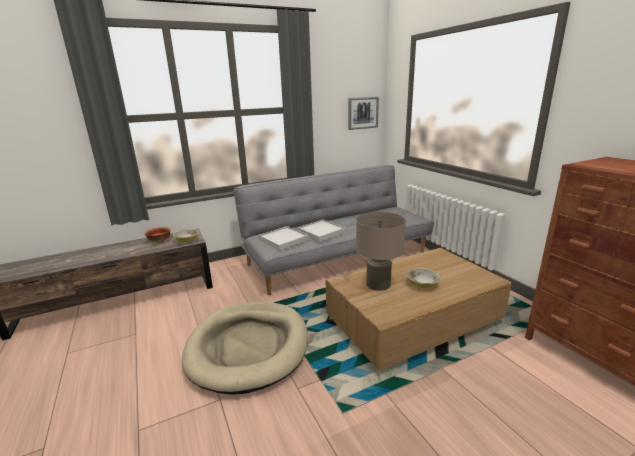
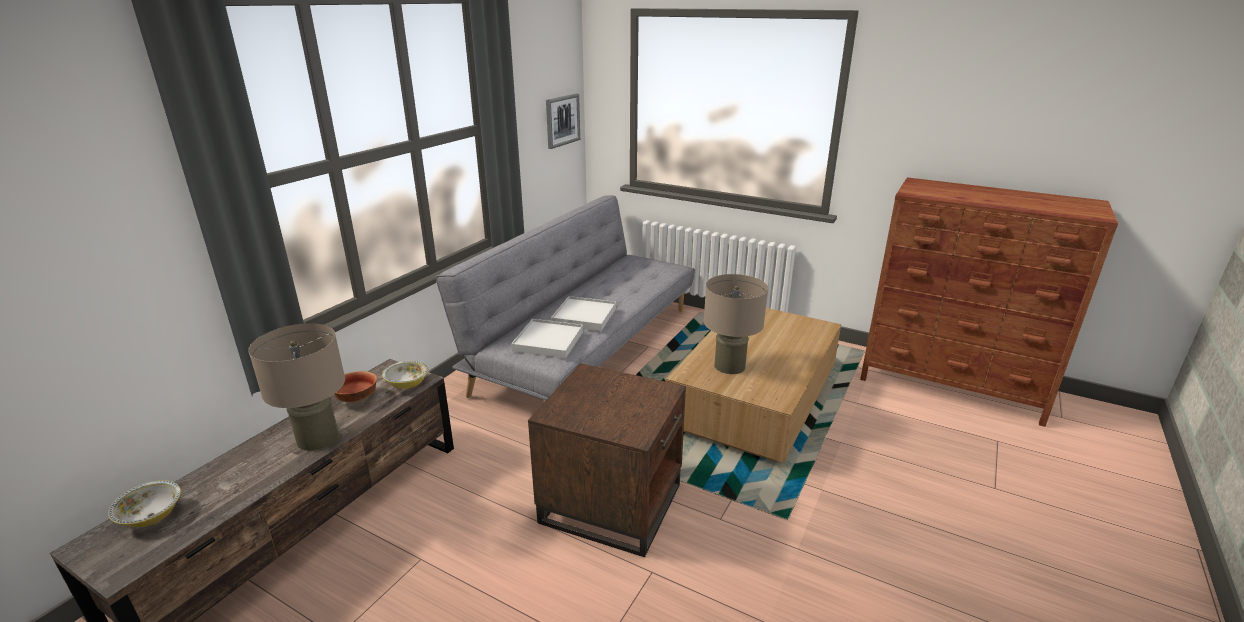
camera: 35 degrees left, 5 degrees up
beige dog bed [182,302,308,395] -> brown side table [528,363,686,557]
bowl [407,268,440,288] -> bowl moved to [108,480,181,528]
none -> beige table lamp [248,323,345,451]

